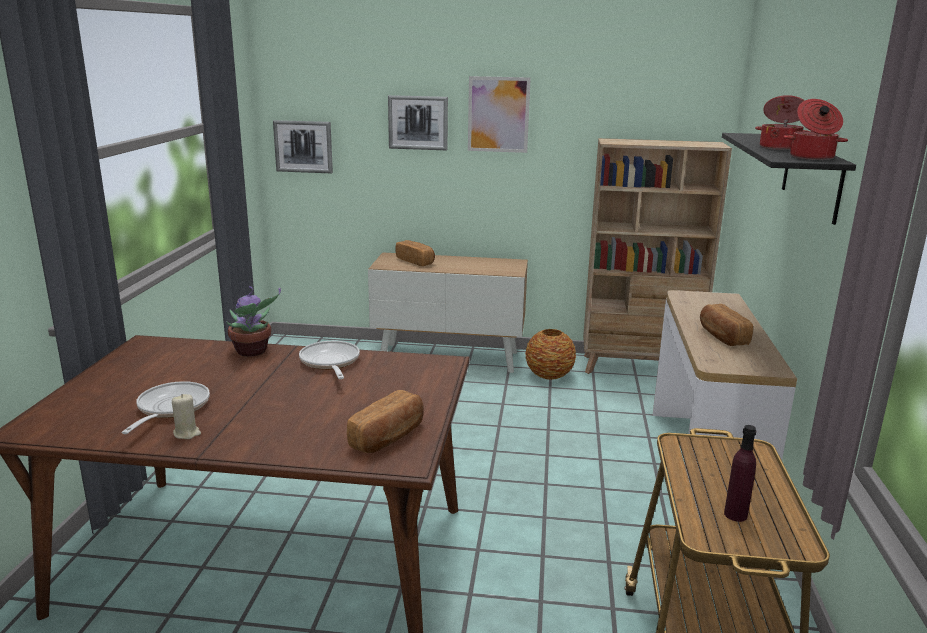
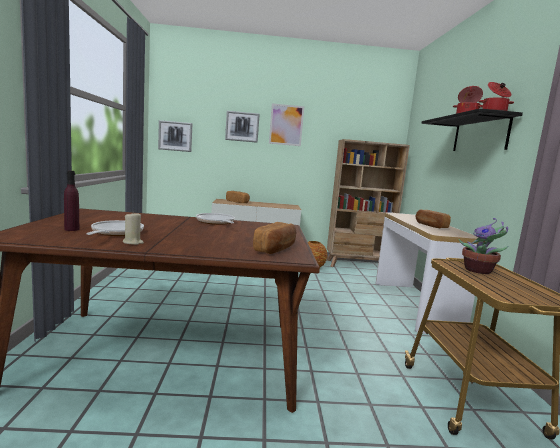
camera: 10 degrees left, 10 degrees down
potted plant [226,286,281,357] -> potted plant moved to [458,218,508,274]
purple bottle [724,425,756,522] -> purple bottle moved to [64,171,79,231]

